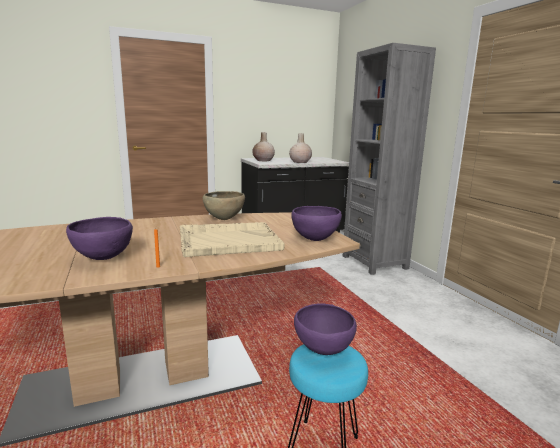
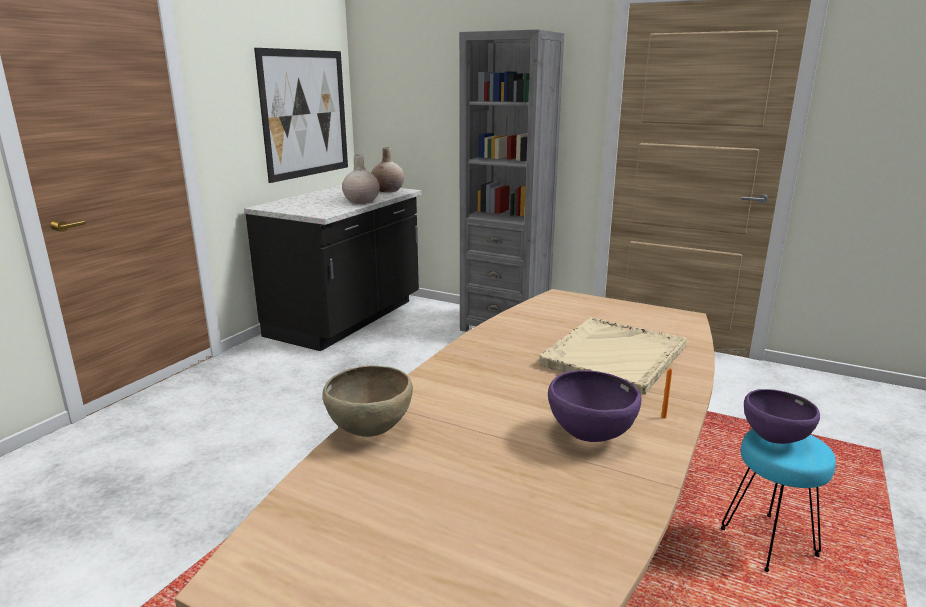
camera: 40 degrees left, 5 degrees up
brown bowl [203,191,245,220] -> brown bowl moved to [322,365,413,437]
beige vase [252,132,275,161] -> beige vase moved to [371,148,404,192]
purple bowl [291,206,342,241] -> none
none -> picture [254,48,348,183]

